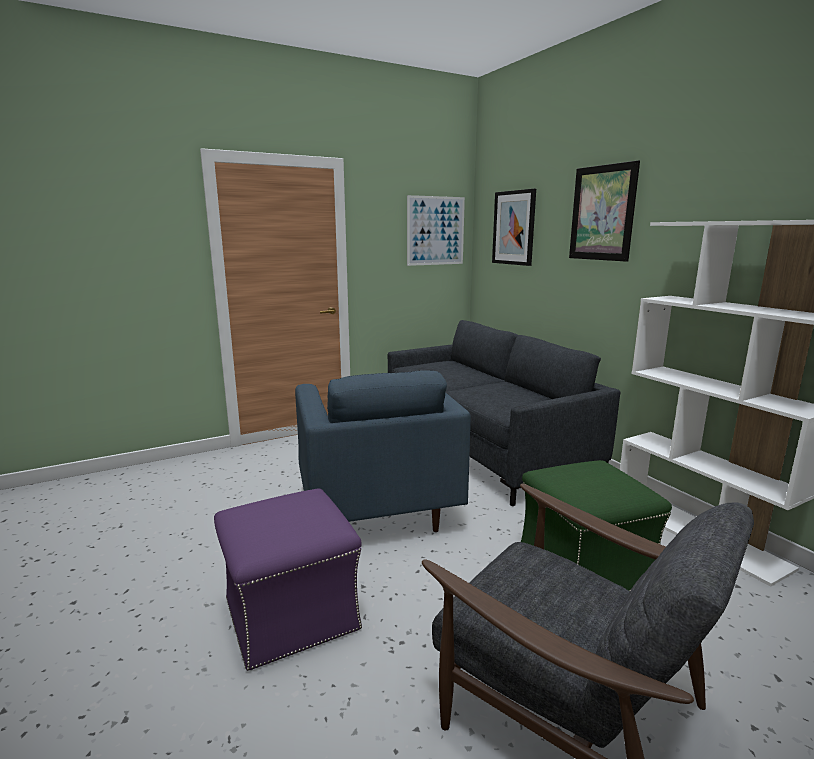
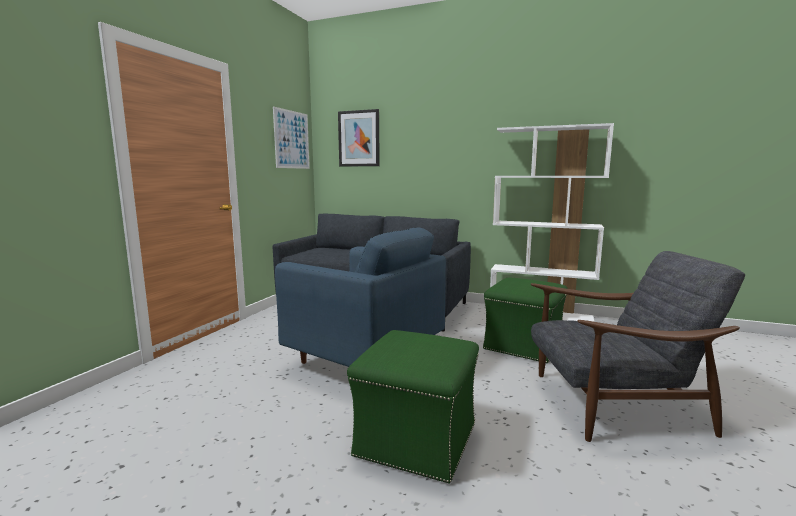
camera: 40 degrees left, 5 degrees down
purple ottoman [214,489,362,671] -> green ottoman [347,330,479,484]
picture [569,160,640,262] -> none

